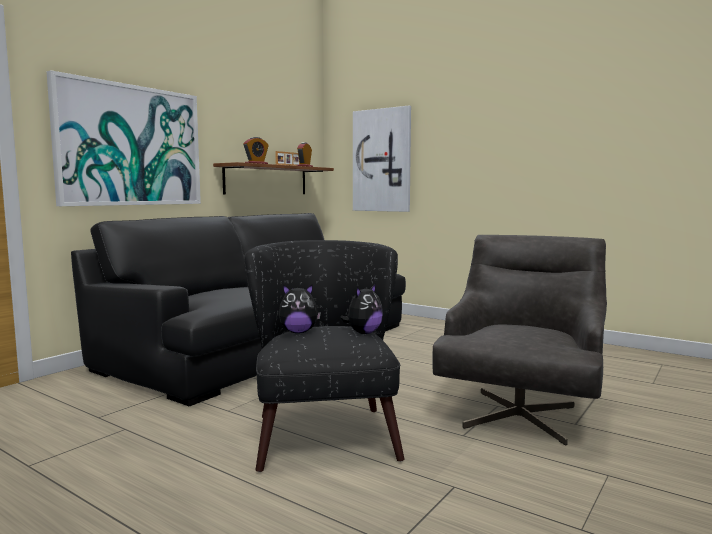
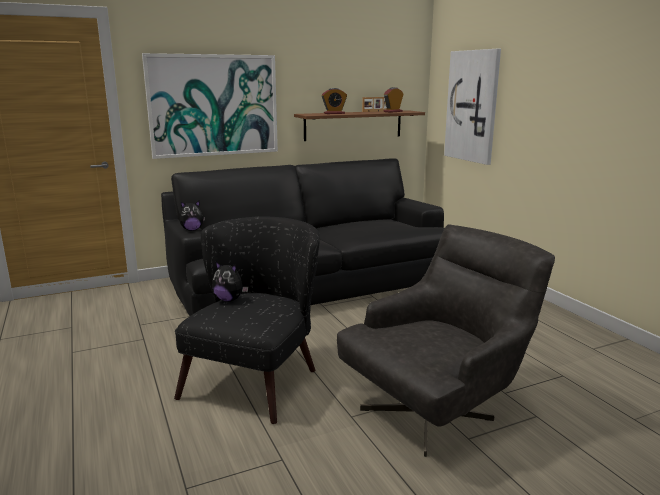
camera: 30 degrees right, 10 degrees up
plush toy [340,284,383,334] -> plush toy moved to [179,201,205,231]

